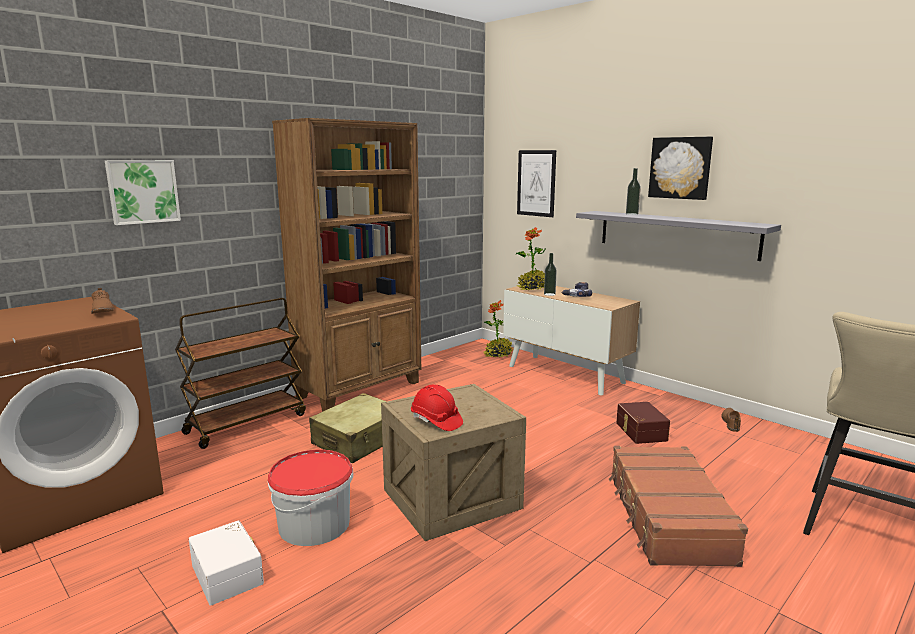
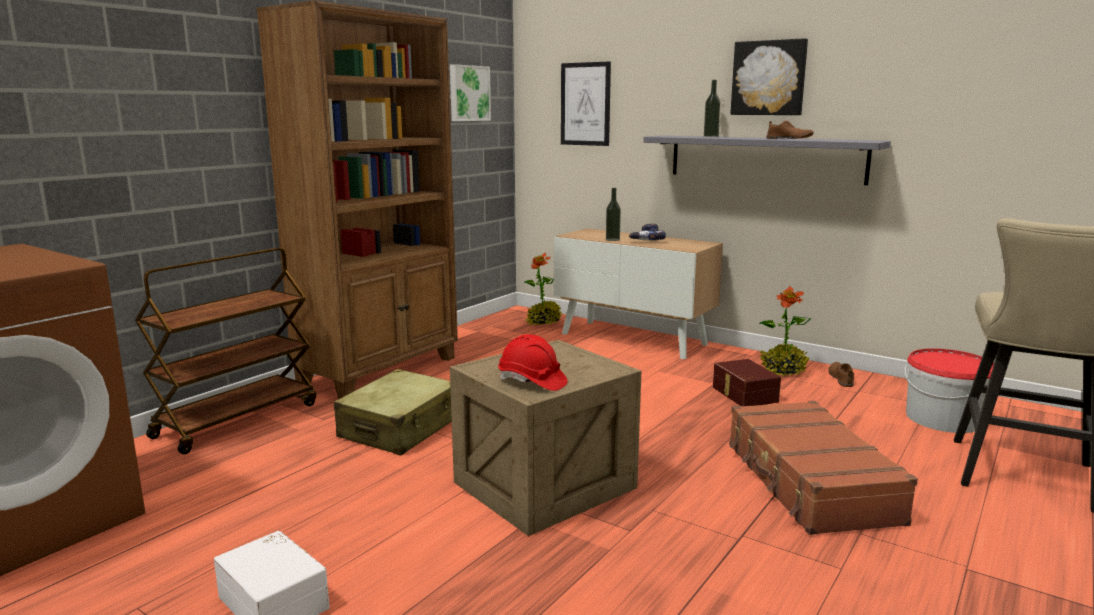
camera: 10 degrees left, 0 degrees up
brown shoe [91,288,114,314] -> brown shoe moved to [767,120,814,139]
picture [105,160,181,225] -> picture moved to [450,64,491,121]
bucket [268,449,353,546] -> bucket moved to [905,348,994,433]
potted plant [516,227,546,290] -> potted plant moved to [759,286,811,376]

